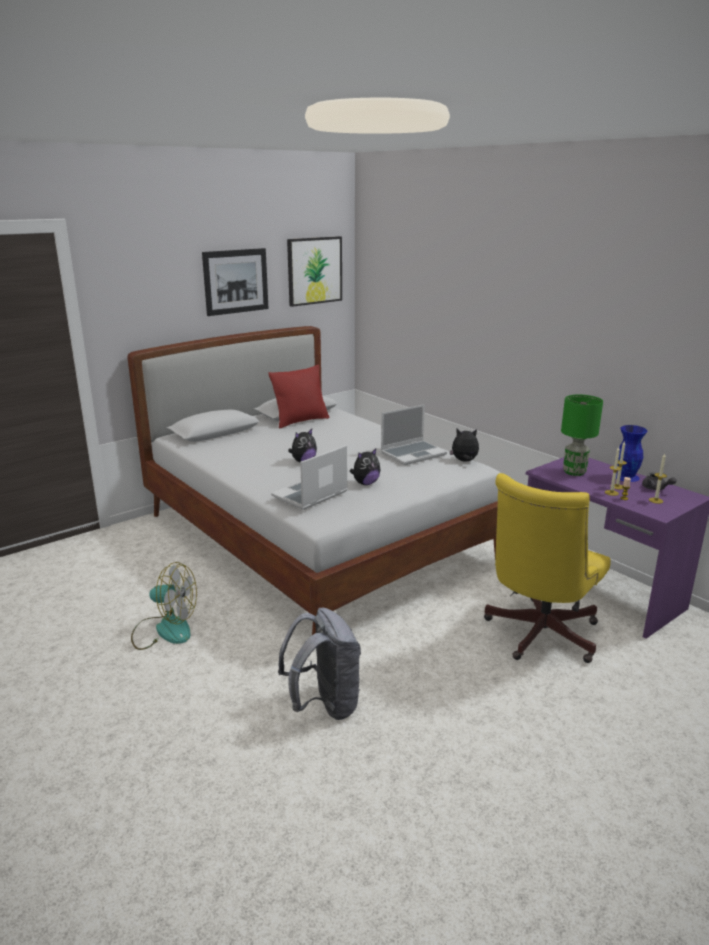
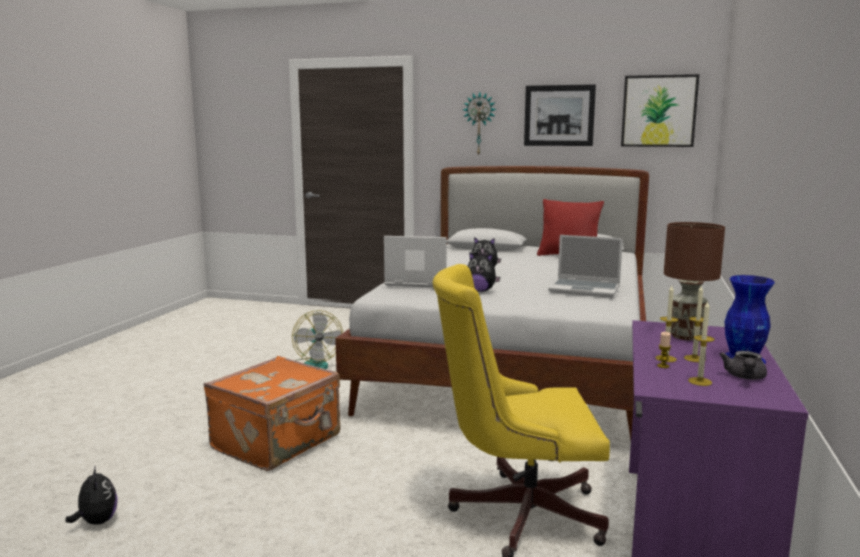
camera: 55 degrees right, 10 degrees down
grey backpack [278,607,361,720] -> orange suitcase [204,356,340,471]
plush toy [450,429,479,461] -> plush toy moved to [66,465,118,525]
green table lamp [561,395,603,476] -> brown table lamp [664,222,725,341]
none -> wall clock [463,92,497,156]

